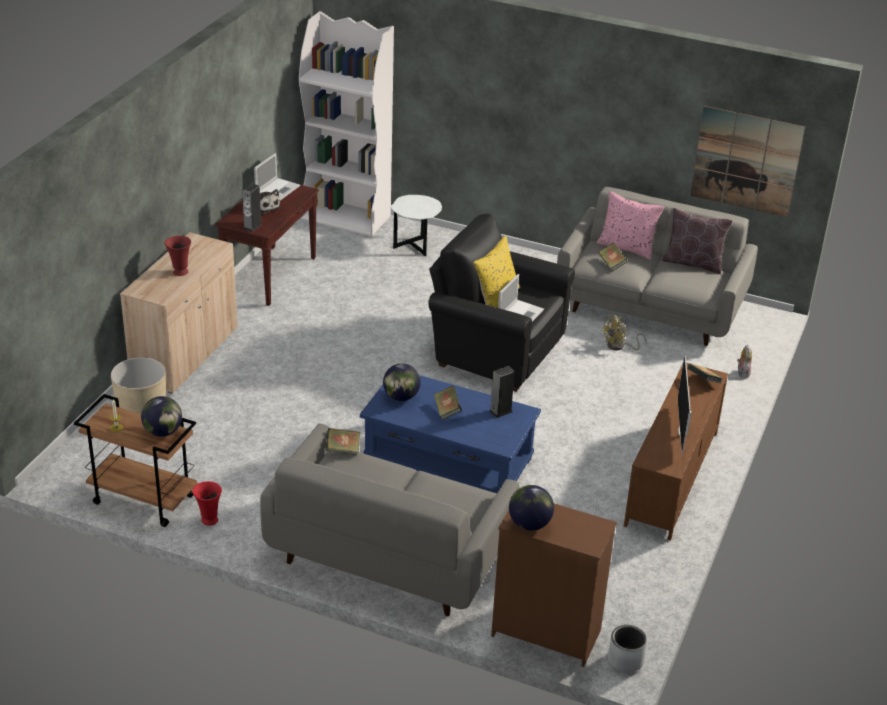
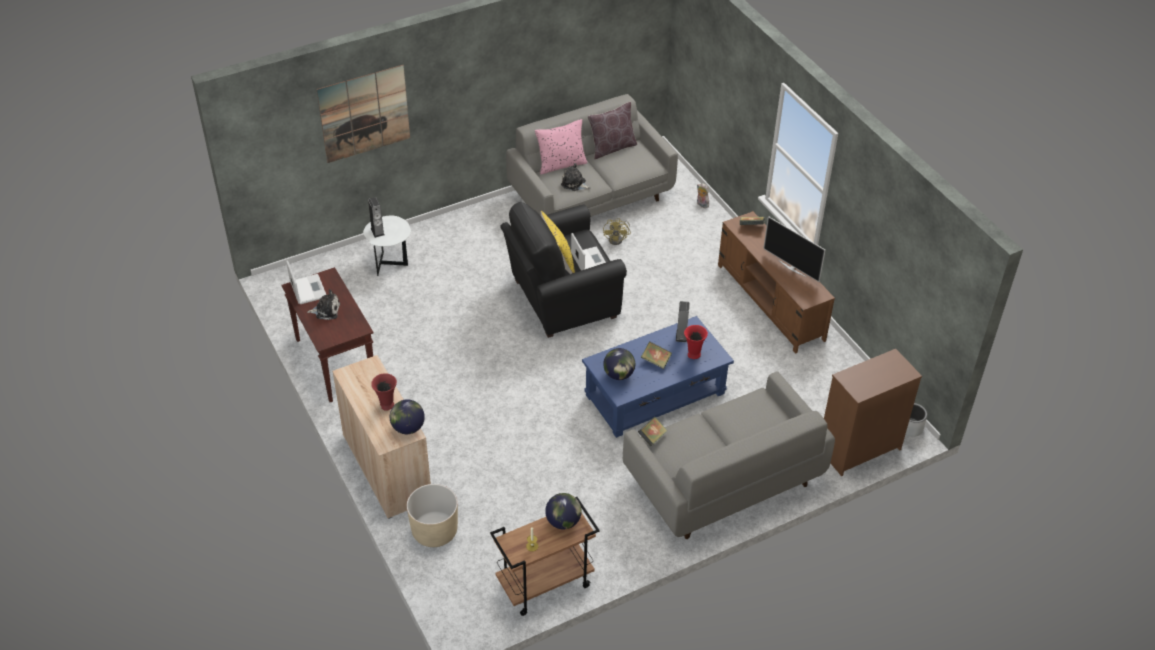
camera: 50 degrees left, 10 degrees up
red vase [193,481,222,526] -> red vase moved to [684,325,708,359]
speaker [242,184,262,232] -> speaker moved to [368,197,385,238]
white bookcase [299,11,394,236] -> none
globe [509,485,554,531] -> globe moved to [390,399,425,434]
book [598,243,628,272] -> plush toy [561,163,591,191]
picture [690,106,805,217] -> picture moved to [317,65,410,163]

